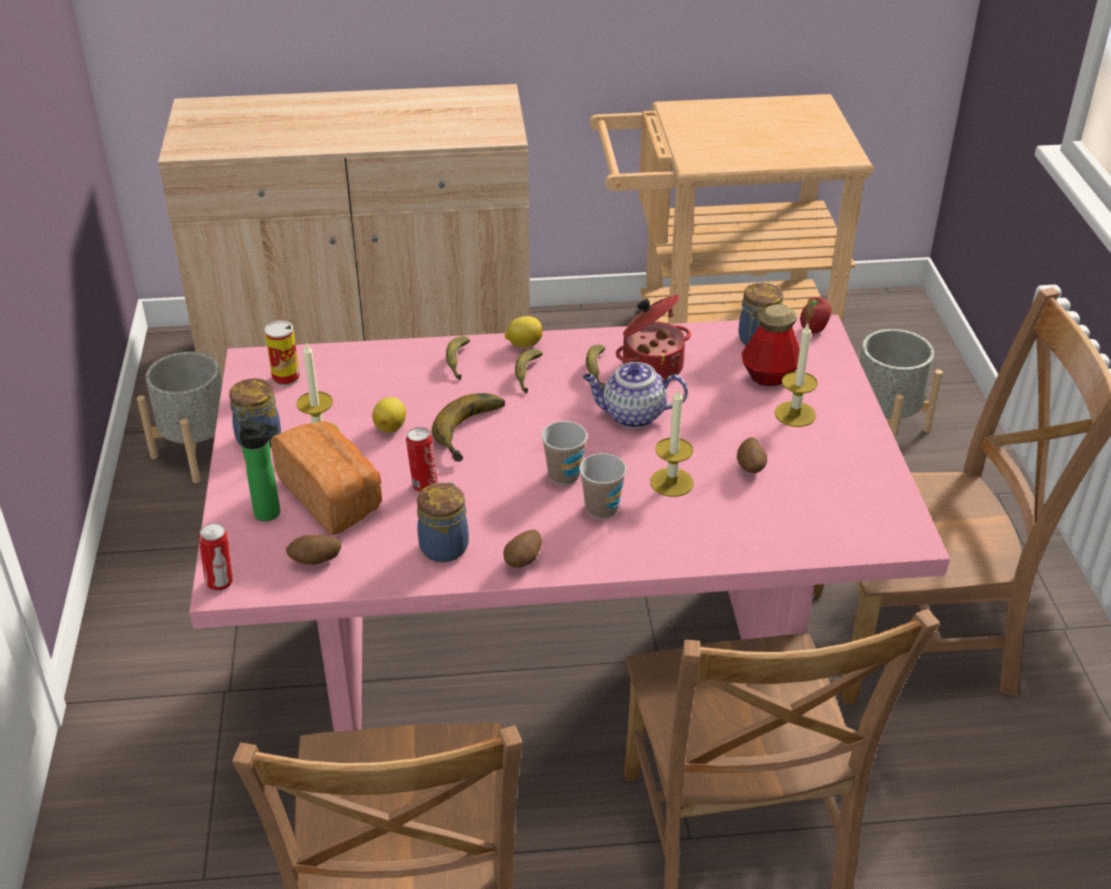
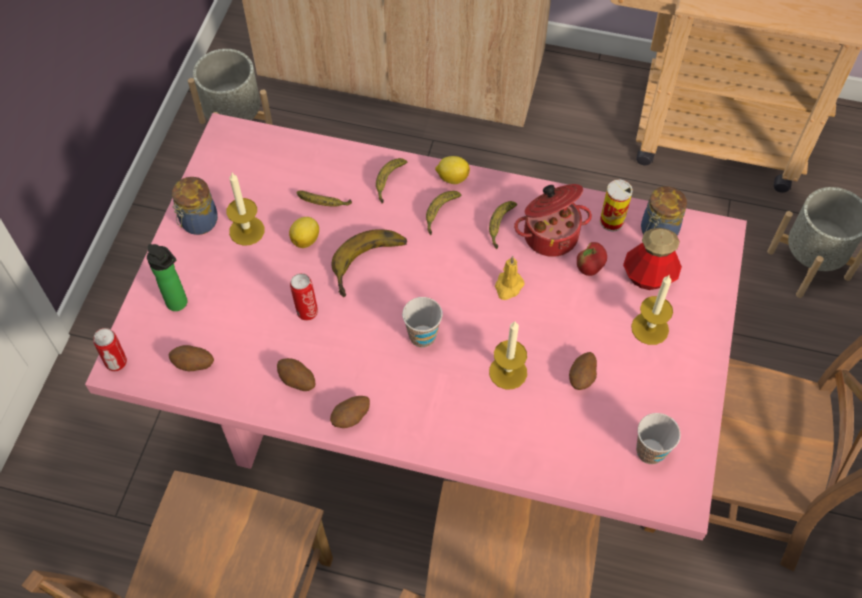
camera: 20 degrees right, 20 degrees up
can [265,321,300,386] -> can moved to [600,179,633,232]
bread [271,421,382,535] -> none
jar [417,482,469,562] -> potato [277,358,316,391]
cup [579,453,626,519] -> cup moved to [636,413,681,464]
teapot [583,362,688,428] -> yellow candle [495,256,525,300]
apple [800,297,831,334] -> apple moved to [577,242,607,276]
none -> banana [297,190,352,207]

